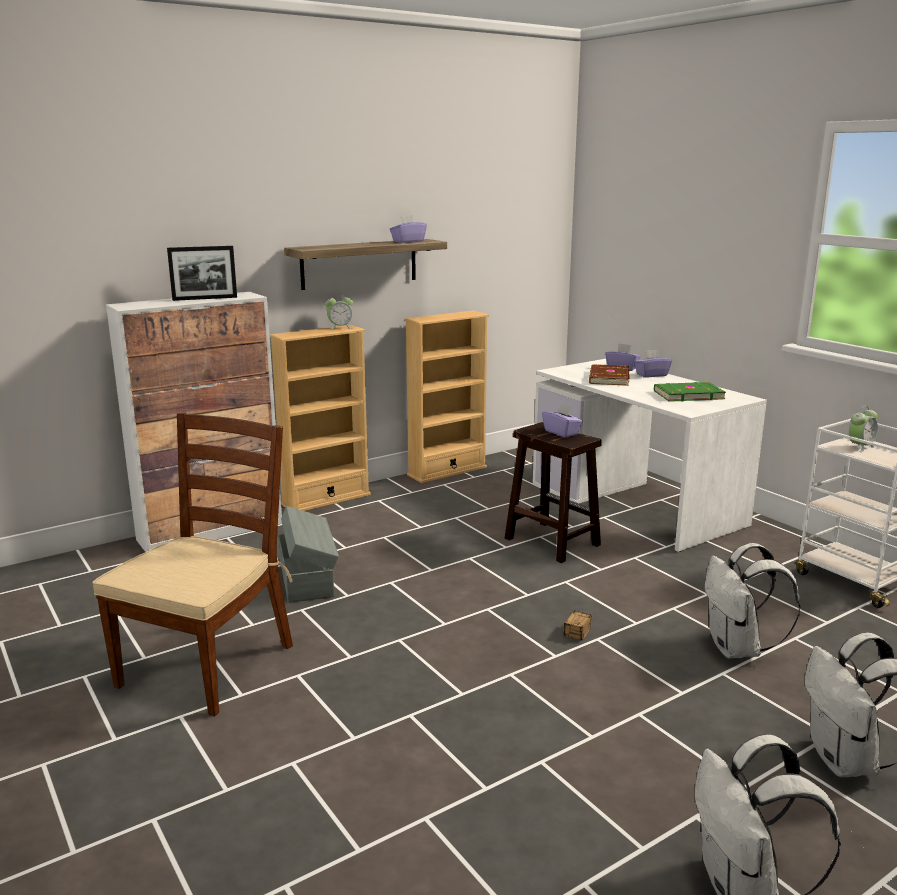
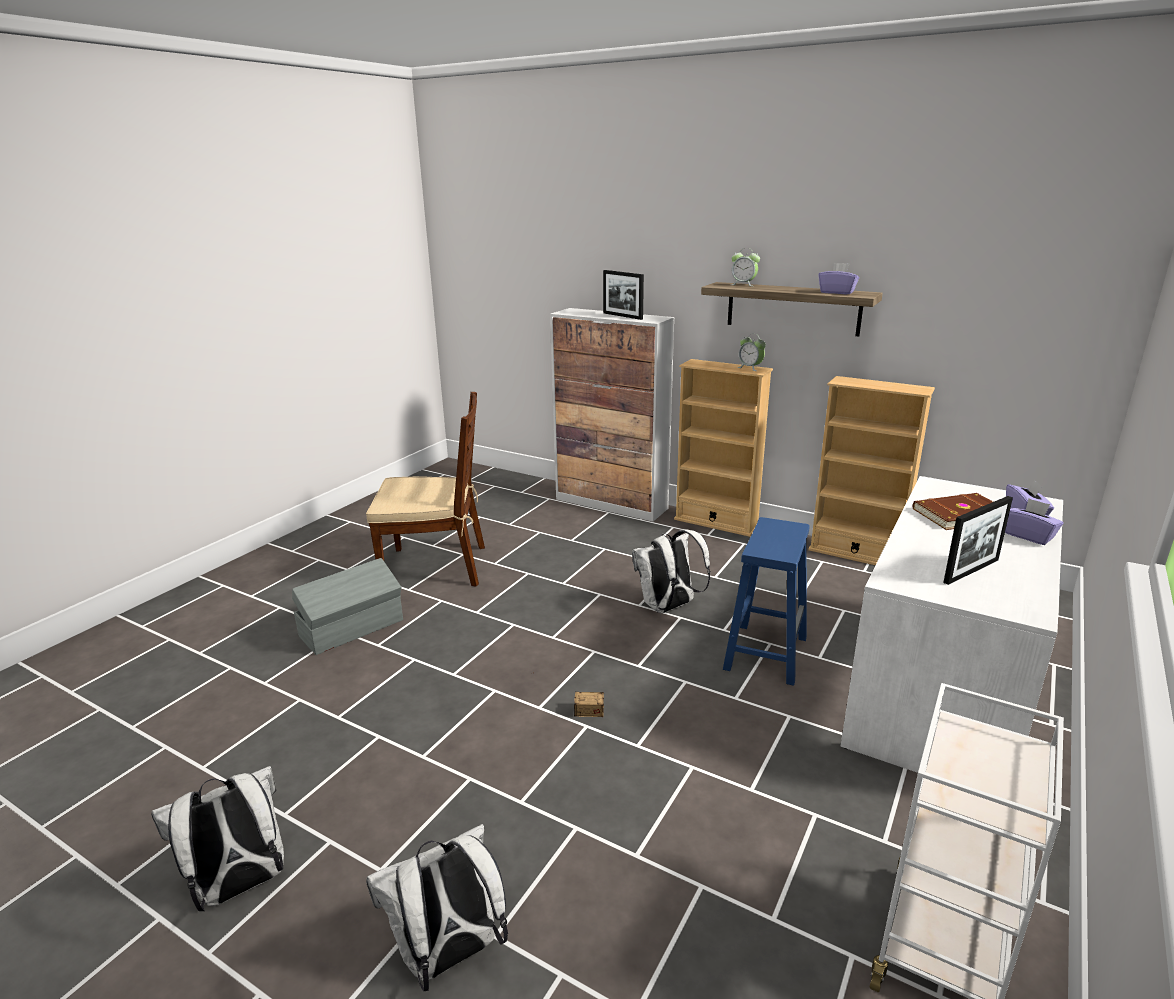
camera: 65 degrees right, 5 degrees up
grey storage box [278,506,339,603] -> grey storage box moved to [292,558,403,655]
brown stool [505,422,602,563] -> blue stool [723,517,810,686]
purple tissue box [542,403,583,437] -> none
green book [654,382,726,402] -> picture frame [943,496,1013,585]
white backpack [705,543,800,658] -> white backpack moved to [632,529,711,613]
alarm clock [849,406,878,452] -> alarm clock moved to [732,251,760,286]

